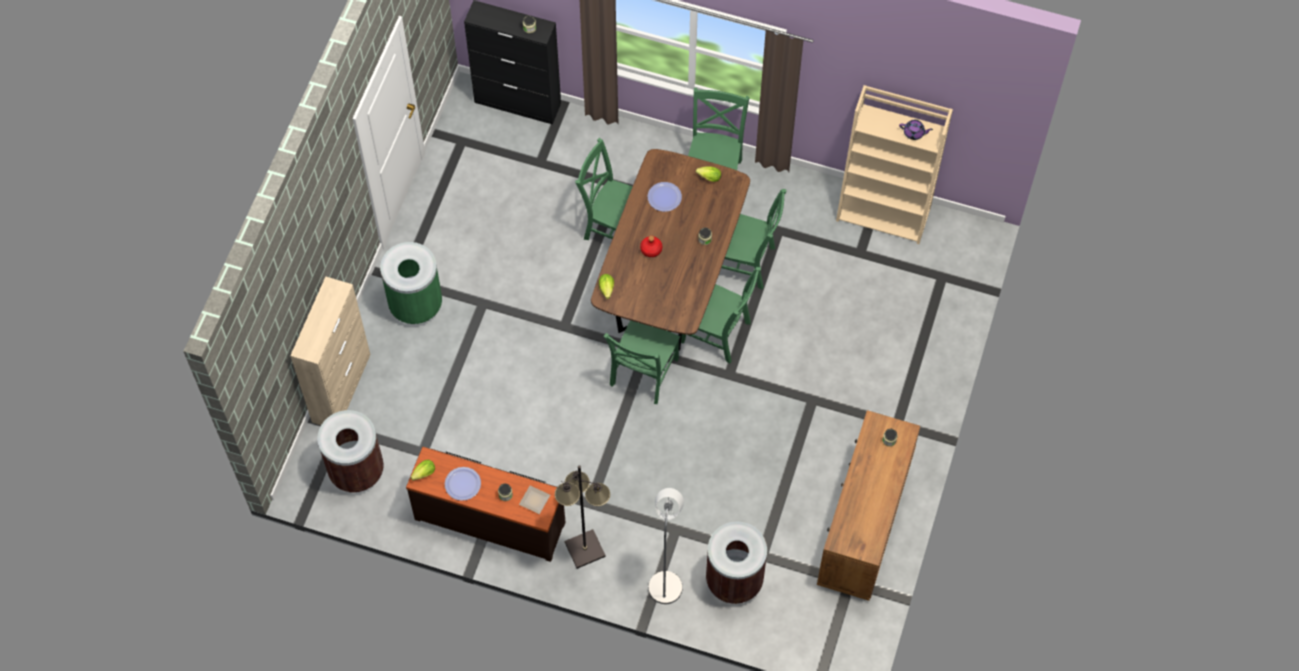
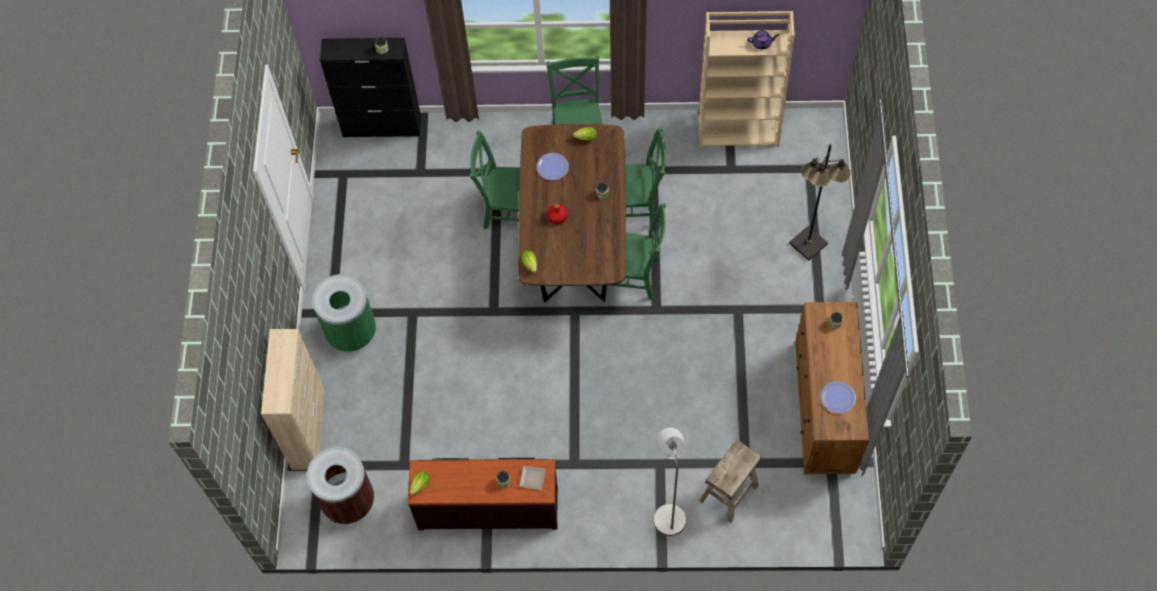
camera: 15 degrees left, 0 degrees up
plate [445,467,481,501] -> plate moved to [820,381,856,414]
black floor lamp [555,465,610,569] -> black floor lamp moved to [789,144,851,261]
green chair [604,320,680,404] -> none
brown trash can [706,522,767,604] -> beige stool [699,439,761,523]

